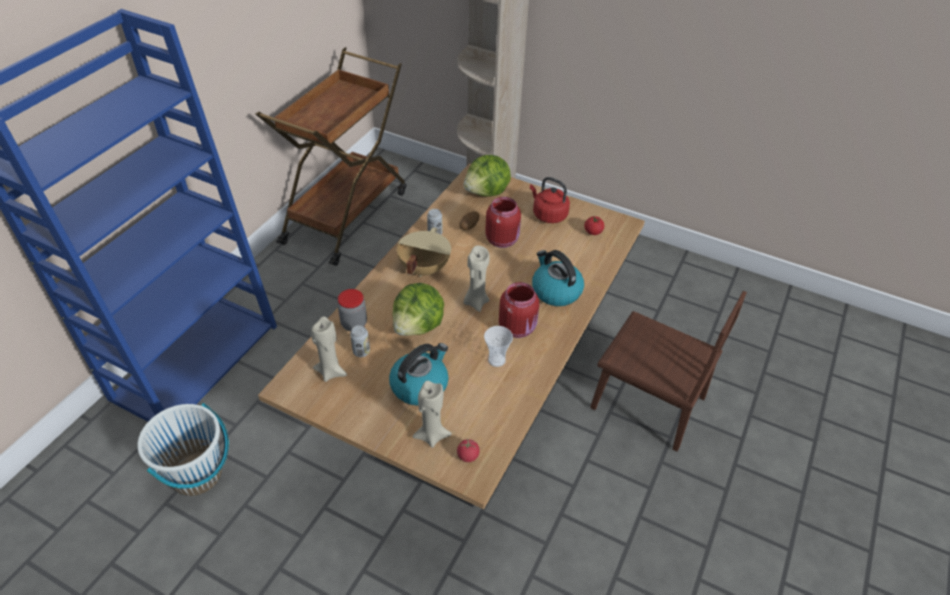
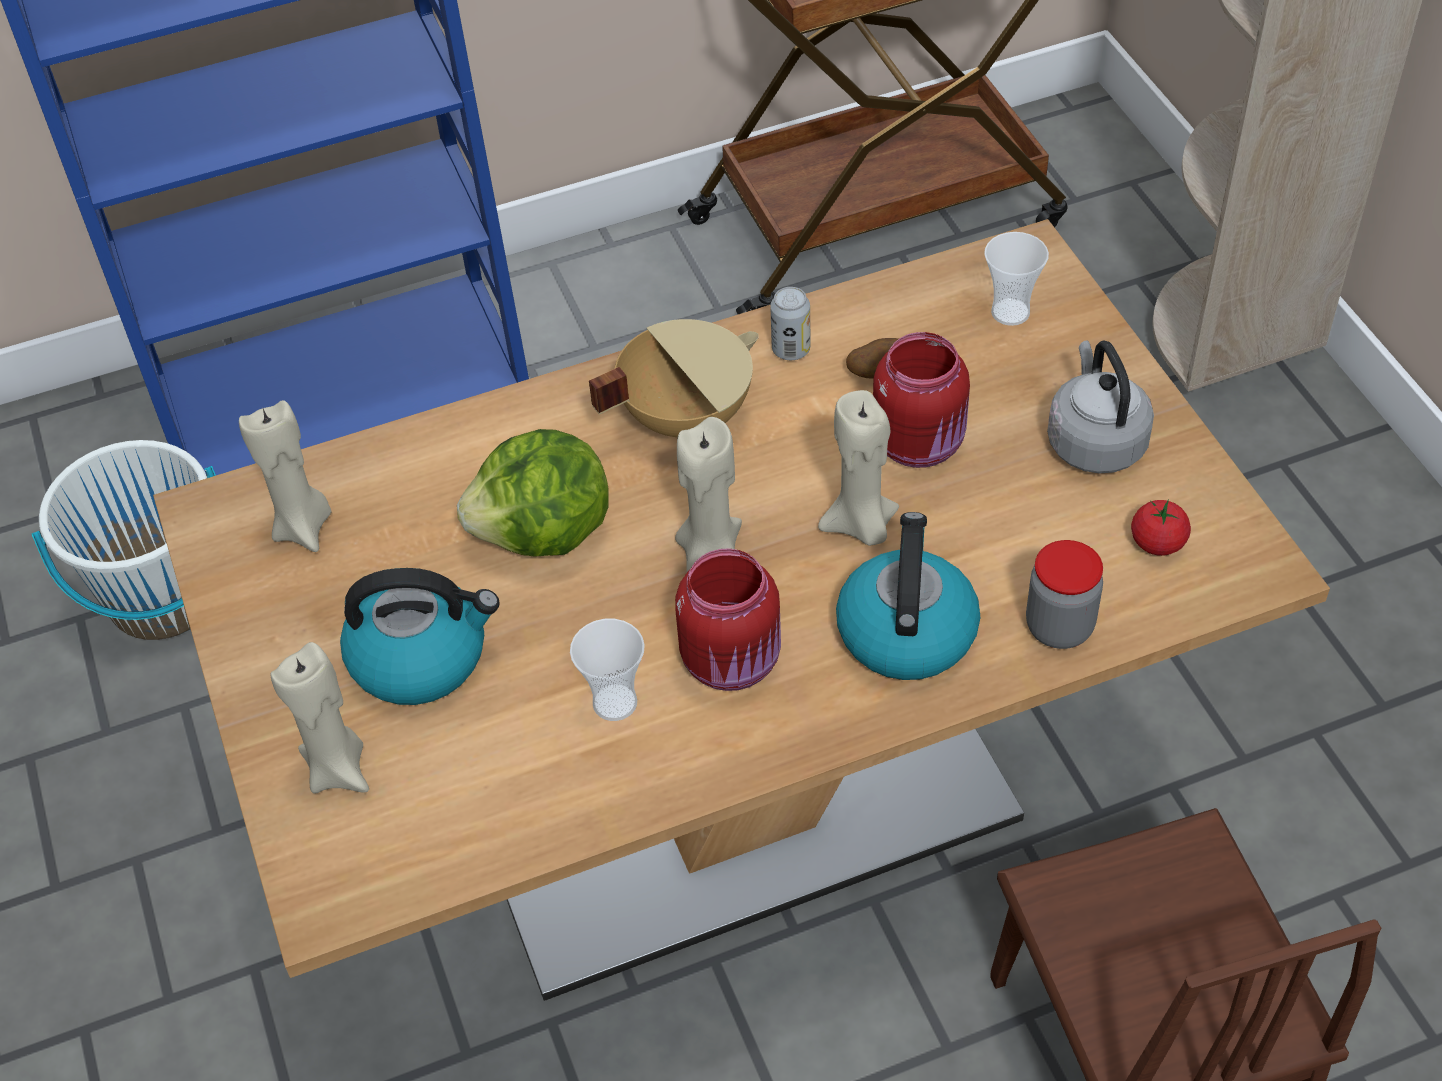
camera: 45 degrees right, 5 degrees up
jar [338,289,367,331] -> jar moved to [1026,540,1103,649]
can [350,325,370,357] -> none
tomato [457,439,480,462] -> none
lettuce [463,155,511,197] -> cup [984,232,1049,326]
red kettle [530,177,570,223] -> grey kettle [1047,340,1154,474]
none -> beige candle [818,390,899,546]

